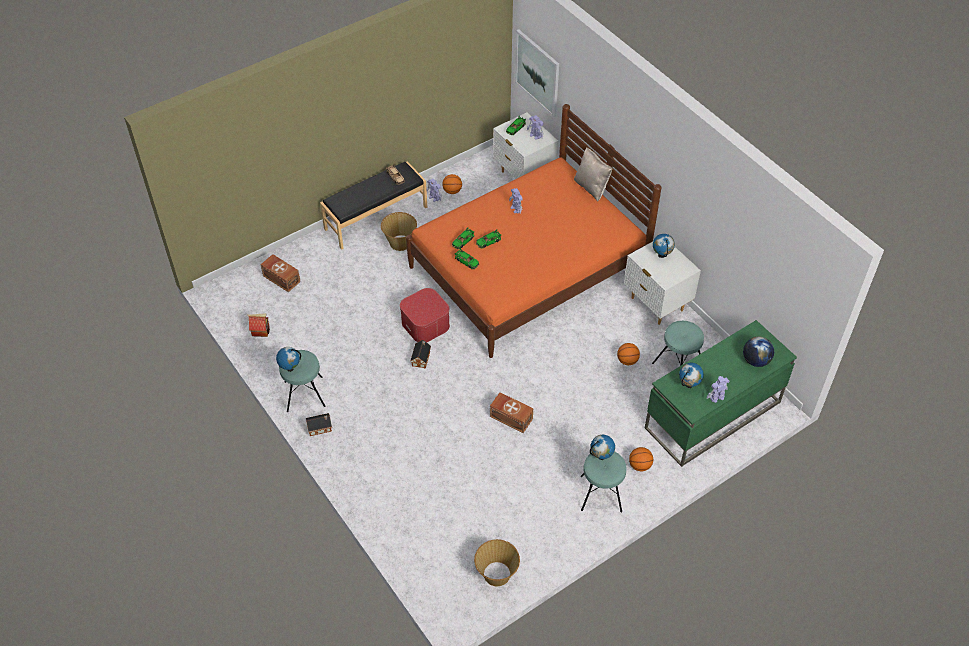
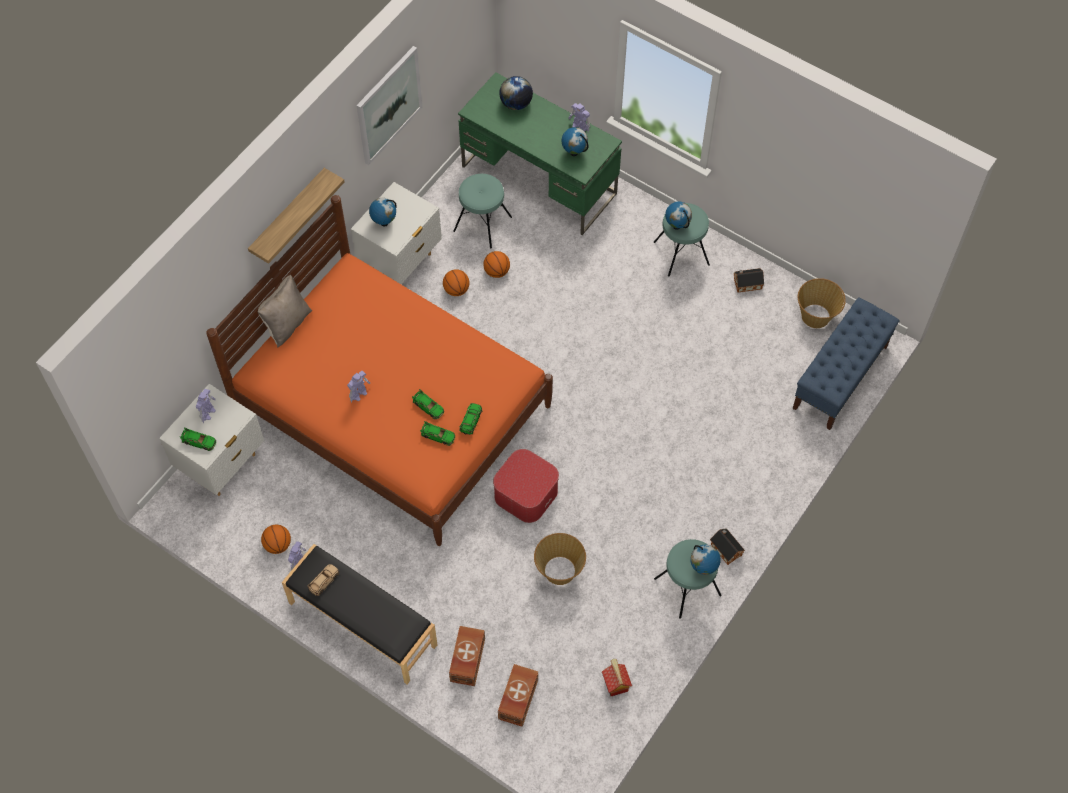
camera: 110 degrees left, 10 degrees up
basket [381,212,417,251] -> basket moved to [534,533,586,585]
toy house [410,340,431,369] -> toy house moved to [734,268,764,293]
brown storage box [490,392,533,433] -> brown storage box moved to [449,626,485,686]
picture [515,29,559,117] -> picture moved to [357,46,422,165]
basketball [629,447,653,471] -> basketball moved to [443,269,470,296]
none -> shelf [248,168,344,264]
none -> blue bench [792,297,900,430]

